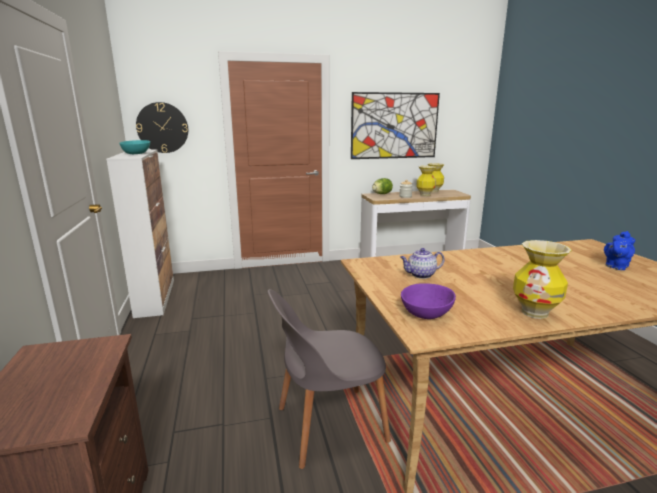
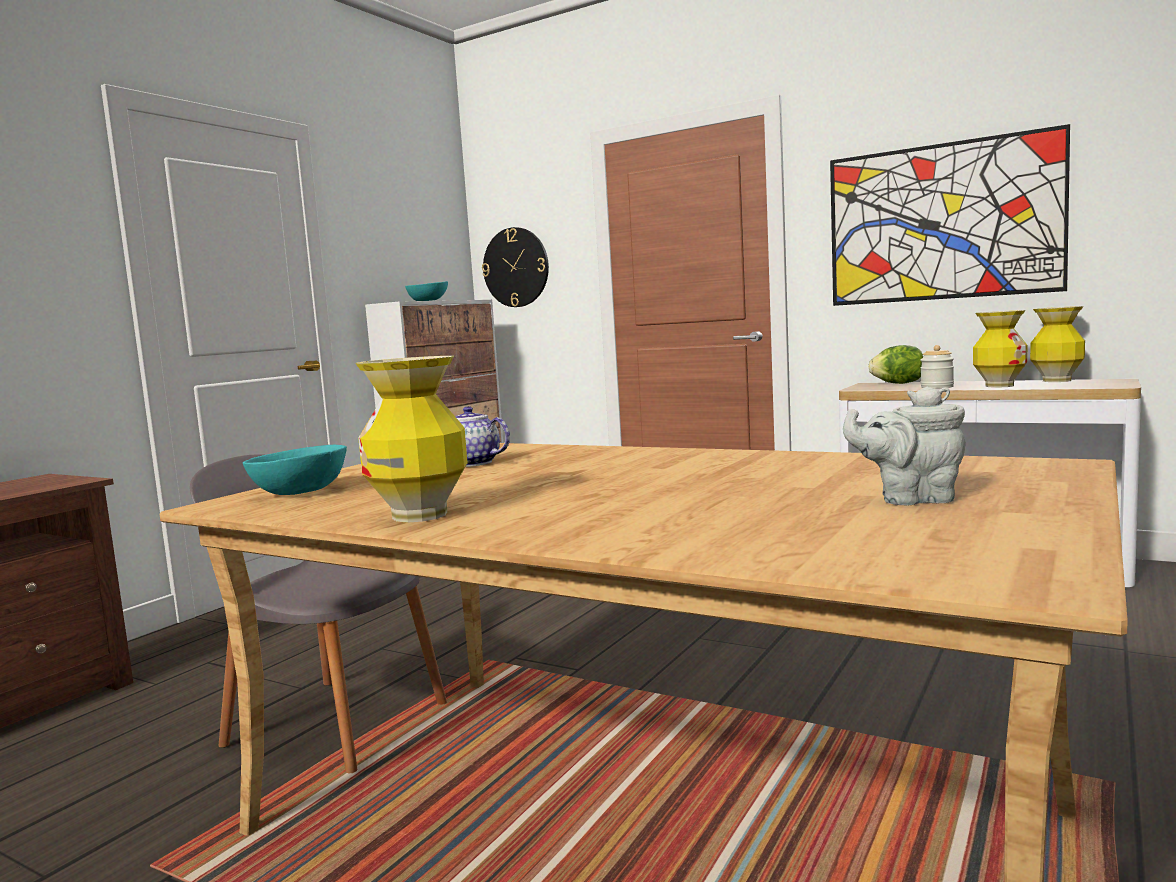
camera: 45 degrees right, 10 degrees down
purple bowl [401,283,456,319] -> turquoise bowl [243,445,347,495]
blue teapot [604,231,635,270] -> grey teapot [843,386,966,505]

